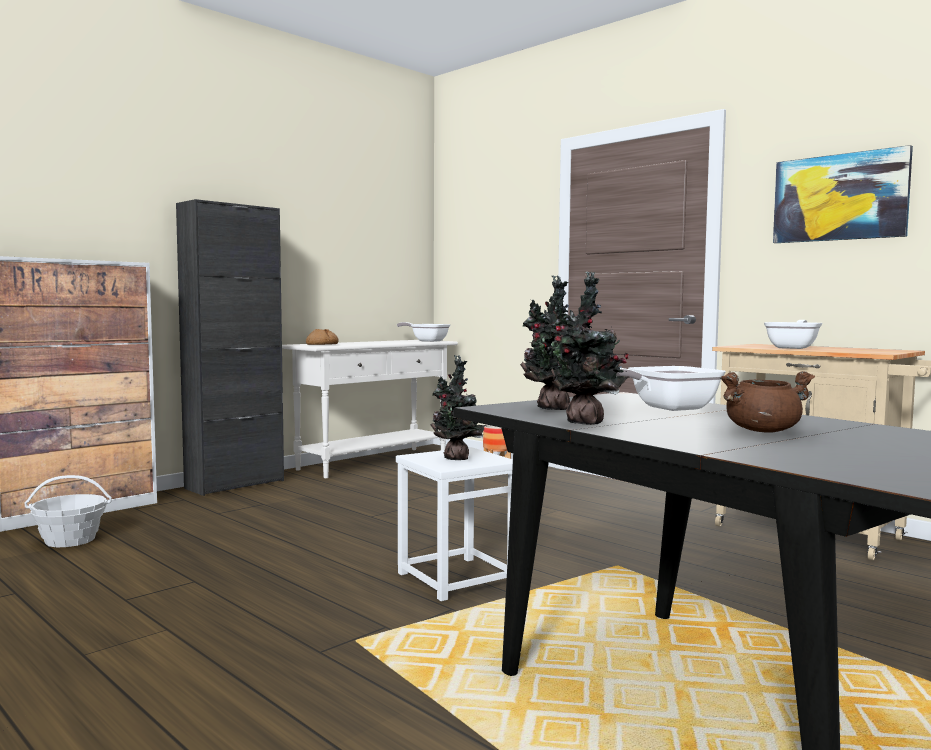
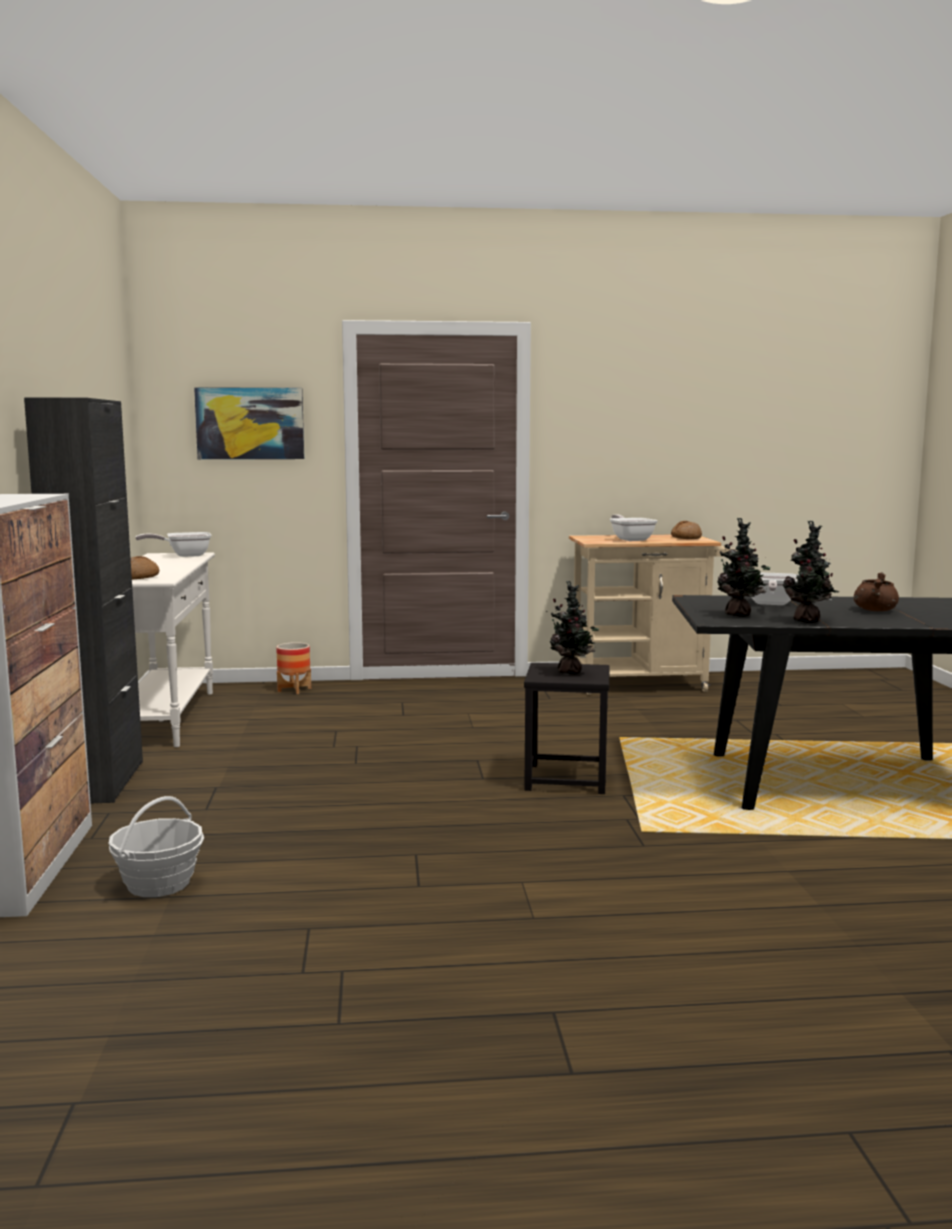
camera: 50 degrees left, 5 degrees up
white stool [396,447,513,601] -> black stool [524,663,610,794]
picture [773,145,913,243] -> picture moved to [194,387,304,459]
none -> bread [671,521,702,539]

